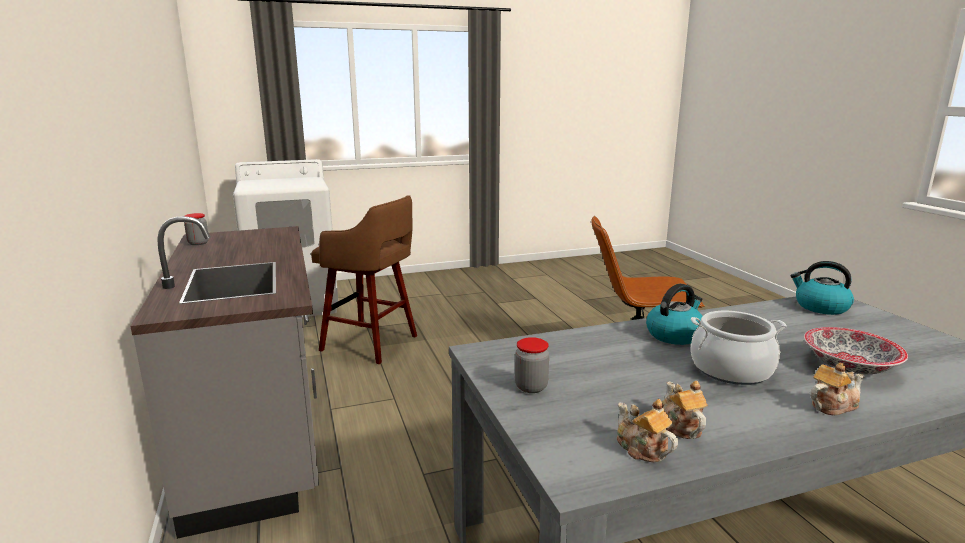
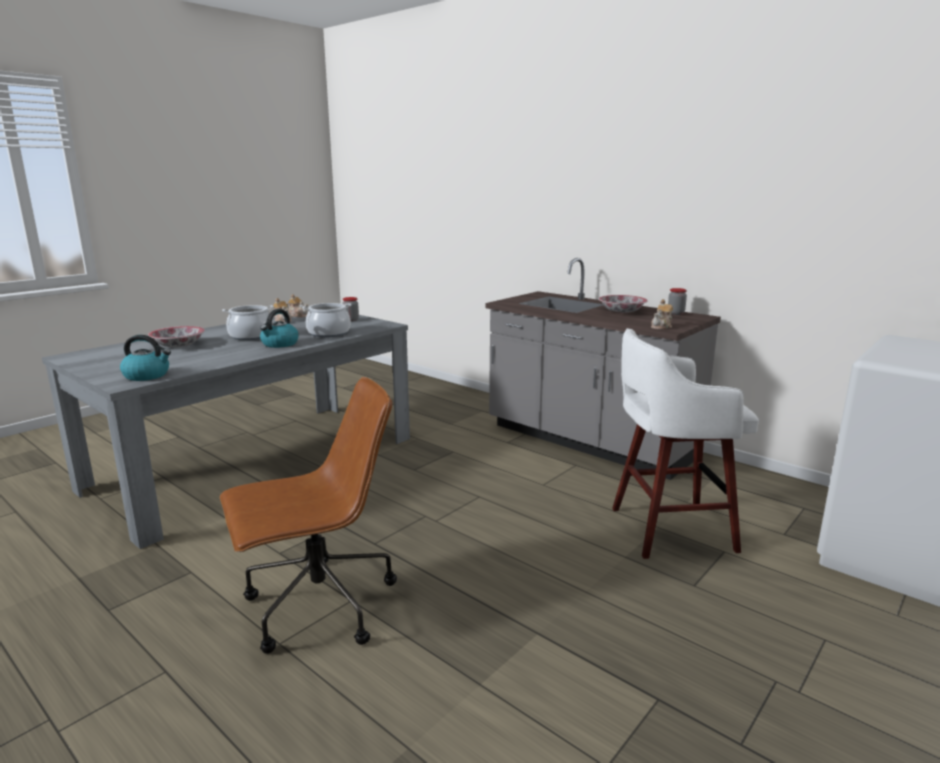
camera: 150 degrees right, 0 degrees up
brown stool [311,195,417,364] -> white stool [612,328,759,559]
teapot [810,363,865,415] -> teapot moved to [651,299,673,329]
none -> cooking pot [302,303,351,337]
none -> bowl [599,295,647,313]

